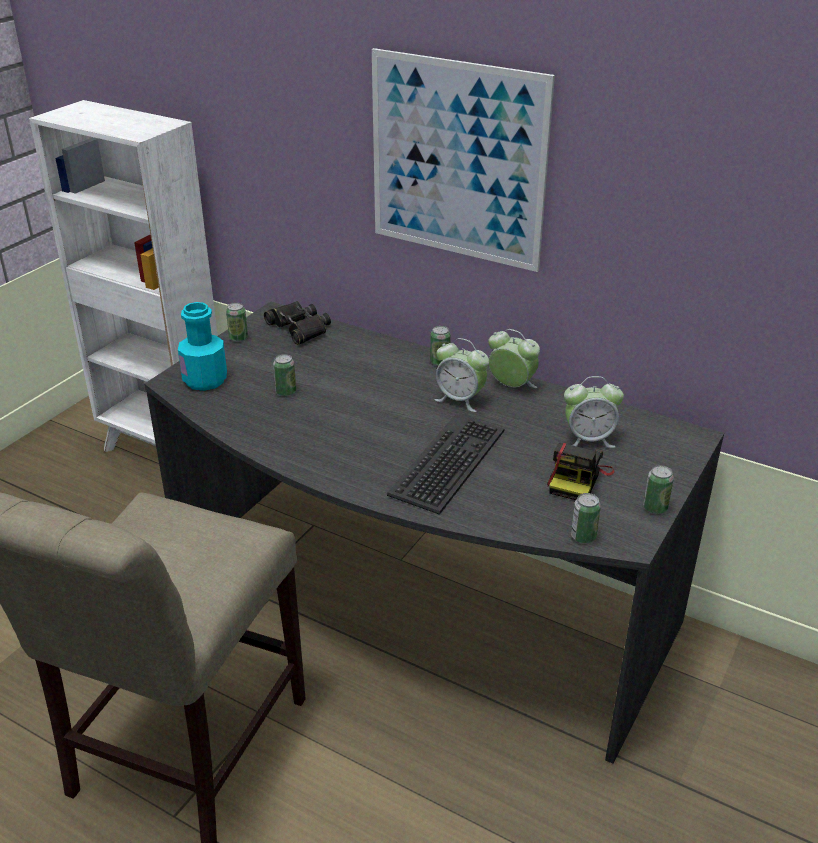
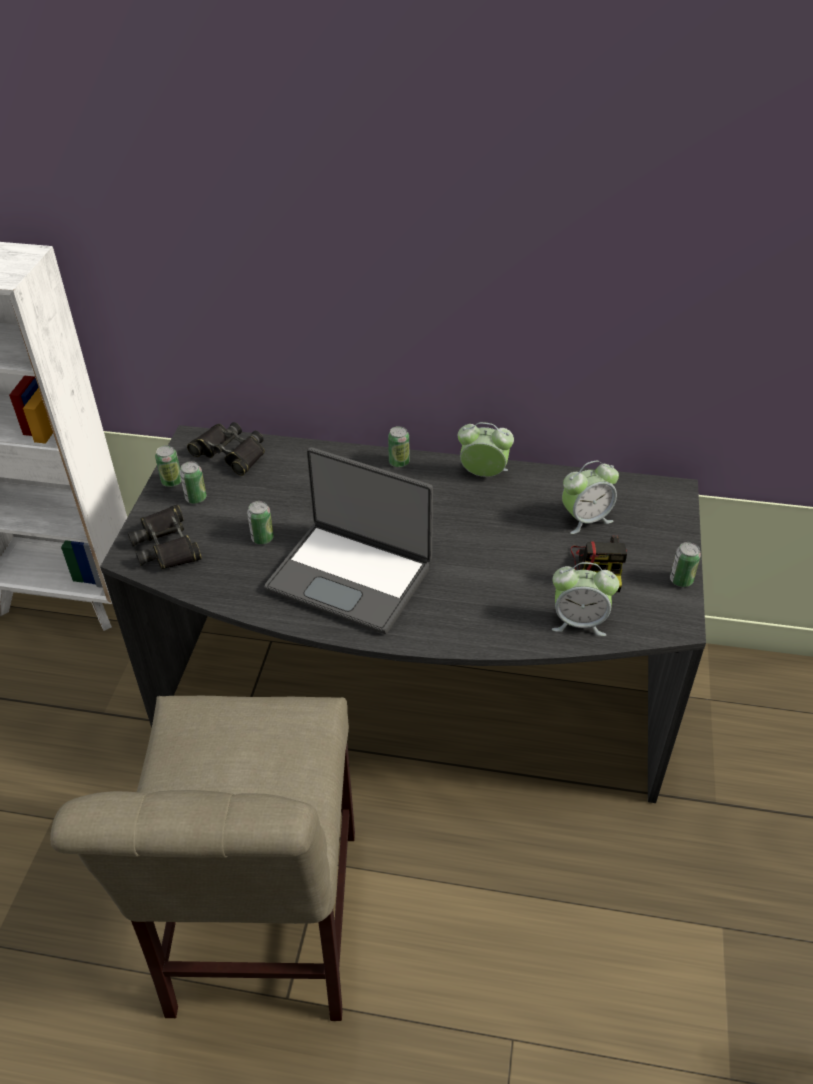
camera: 20 degrees left, 10 degrees up
turquoise bottle [178,302,227,391] -> black binoculars [128,505,202,569]
picture [372,48,555,272] -> none
keyboard [387,413,505,515] -> none
alarm clock [435,338,489,412] -> alarm clock moved to [552,562,620,636]
can [571,493,601,543] -> can moved to [180,461,207,504]
none -> laptop [265,447,433,634]

